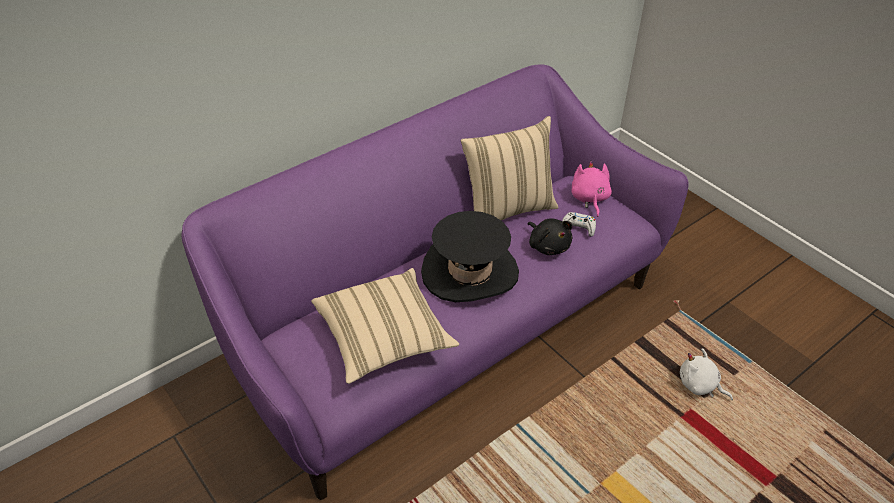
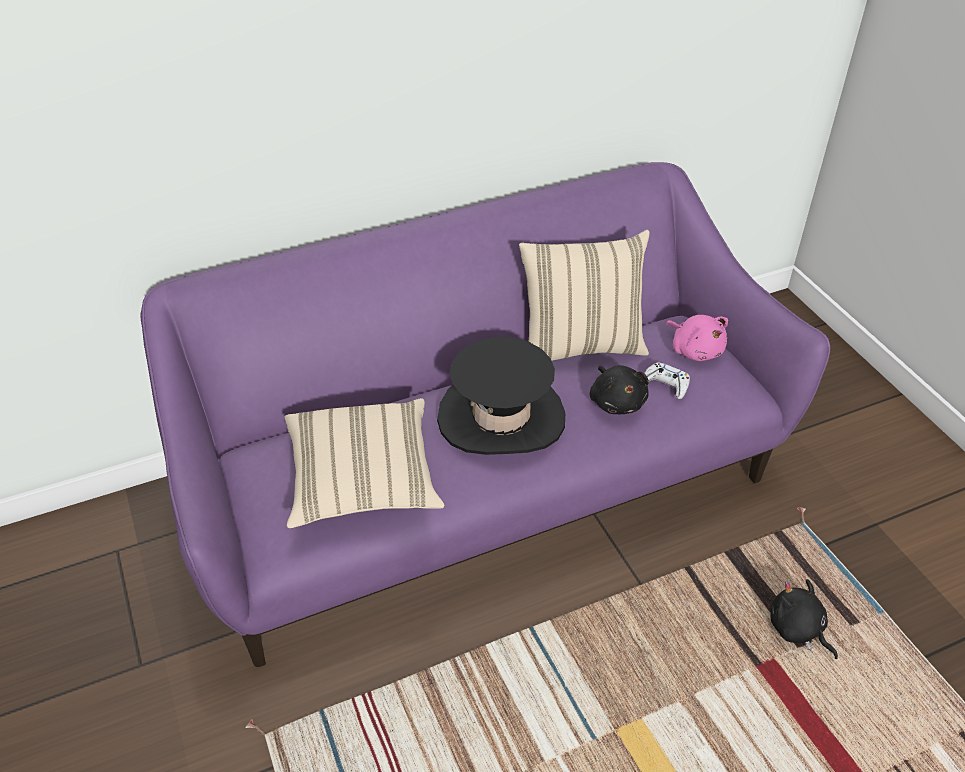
camera: 15 degrees right, 0 degrees up
pink plush toy [571,161,612,217] -> pink plush toy turned 135 degrees clockwise [666,315,728,361]
white plush toy [680,348,733,400] -> black plush toy [770,579,838,659]

